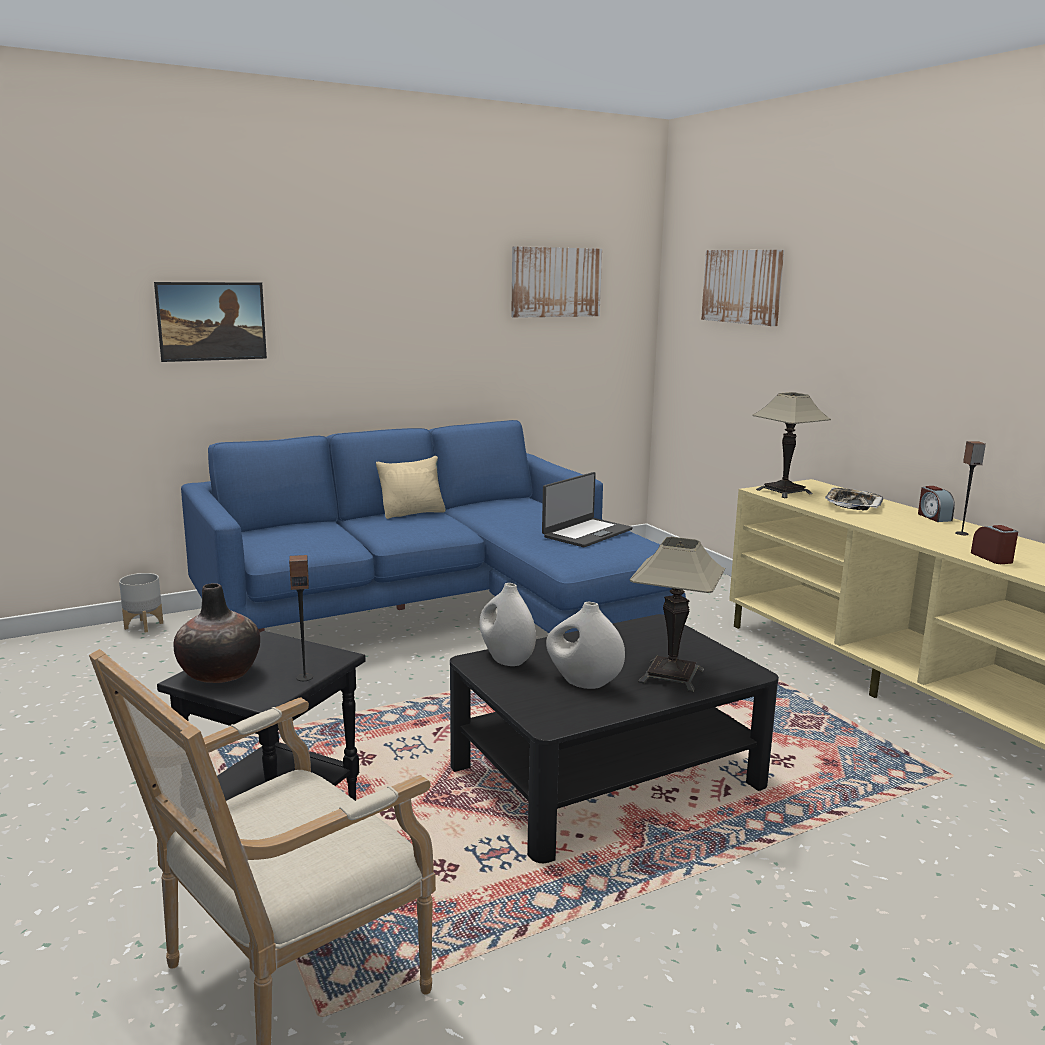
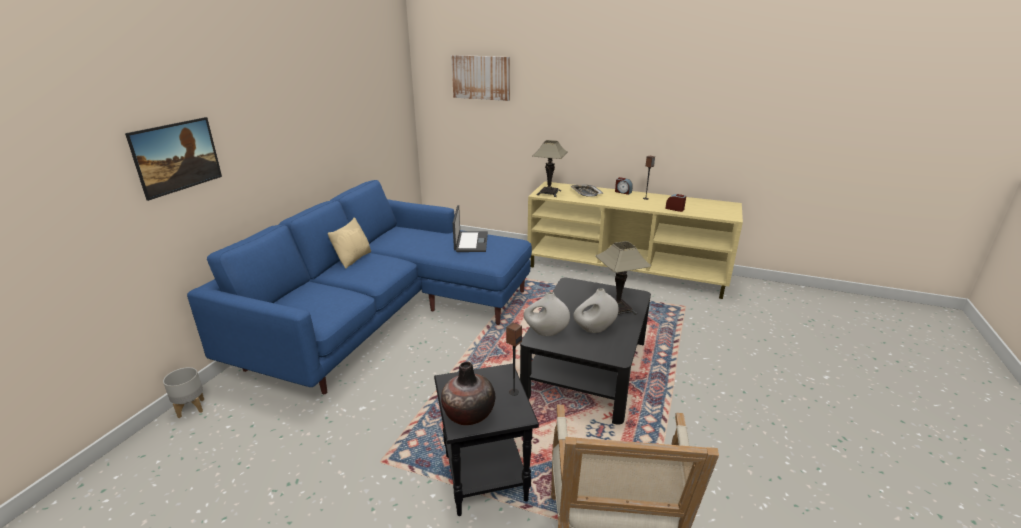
camera: 40 degrees left, 10 degrees up
picture [511,246,602,318] -> none

